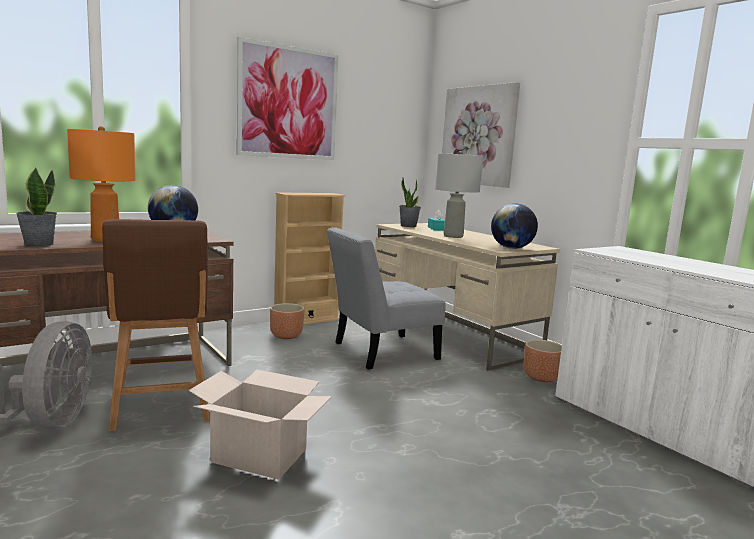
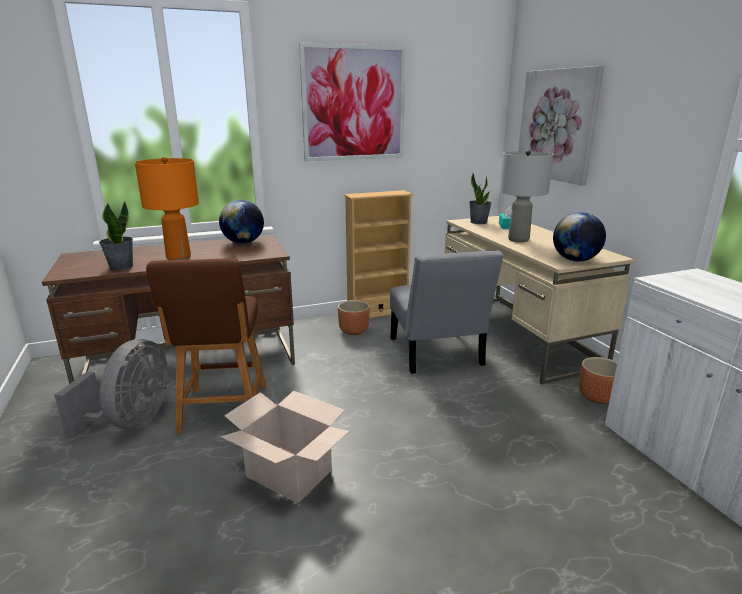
camera: 15 degrees right, 10 degrees up
grey chair [327,227,445,370] -> grey chair turned 90 degrees counterclockwise [390,250,504,374]

